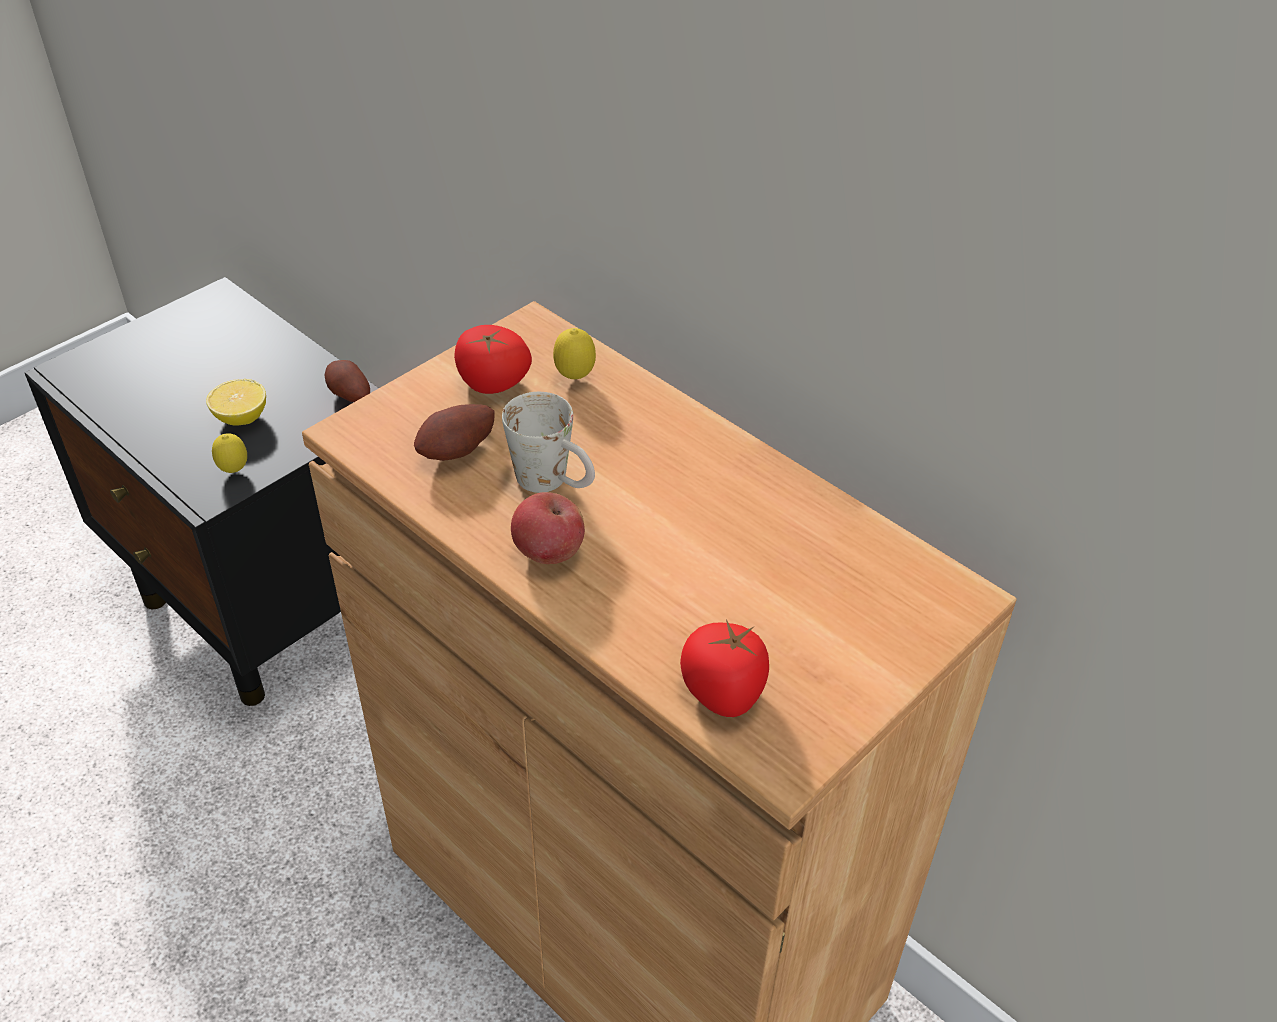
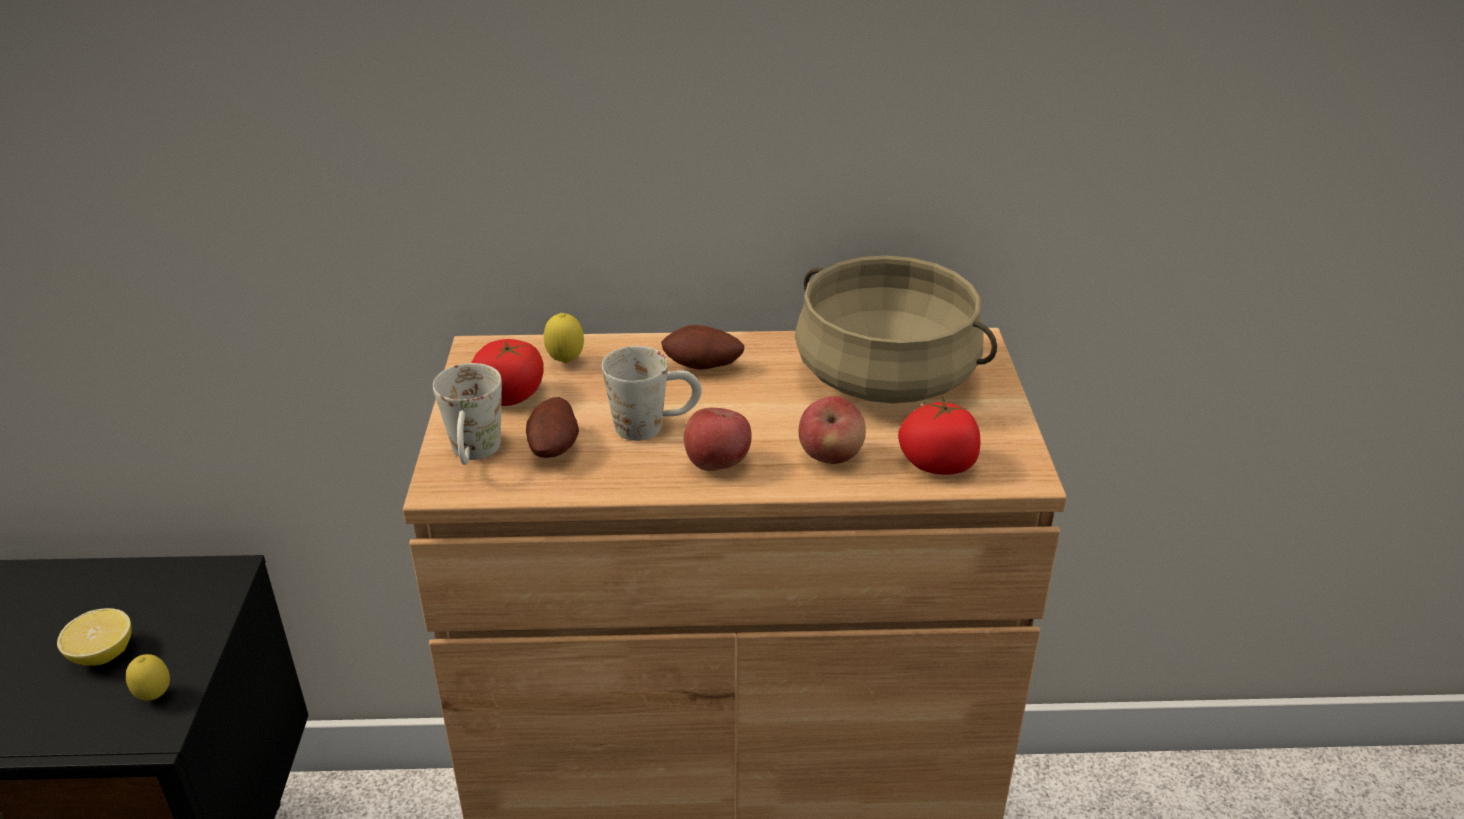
camera: 45 degrees left, 10 degrees down
potato [324,360,370,402] -> potato moved to [661,325,744,370]
none -> white mug [433,363,502,465]
none -> beige cooking pot [795,255,997,403]
none -> apple [798,396,866,464]

